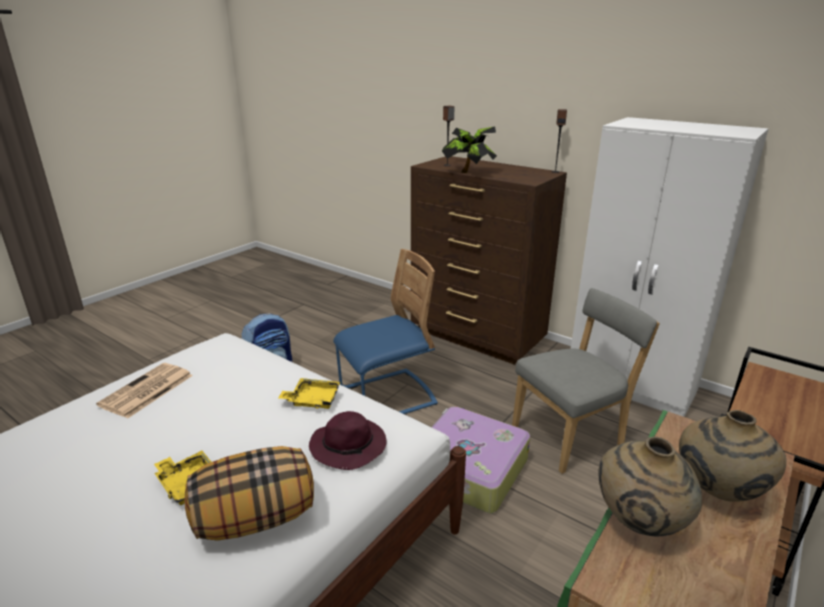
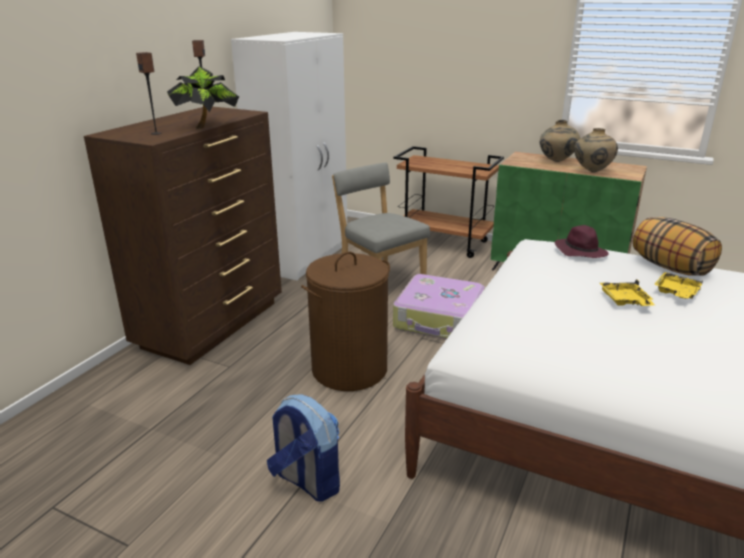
camera: 100 degrees left, 0 degrees up
newspaper [96,363,193,418] -> none
yellow tray [278,378,340,409] -> yellow tray moved to [600,279,655,306]
blue chair [333,249,438,414] -> brown laundry basket [301,251,390,391]

